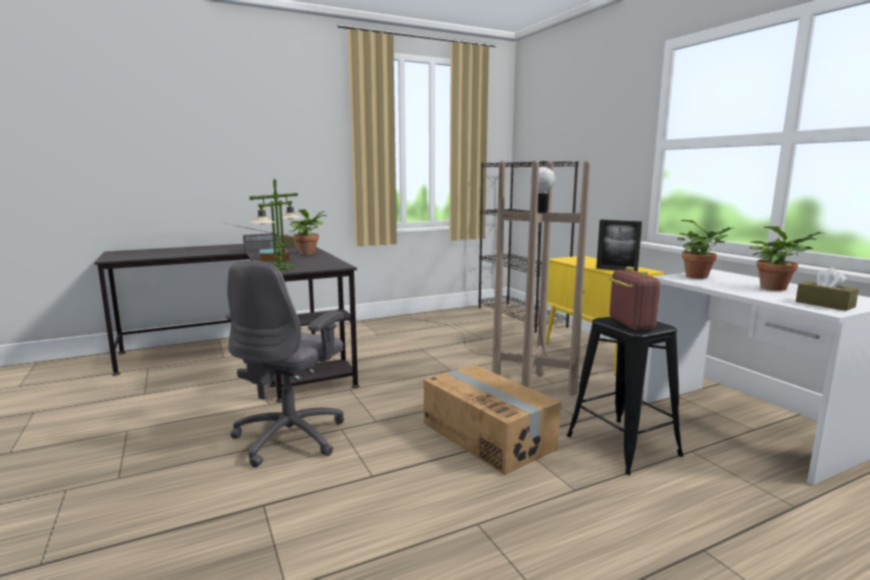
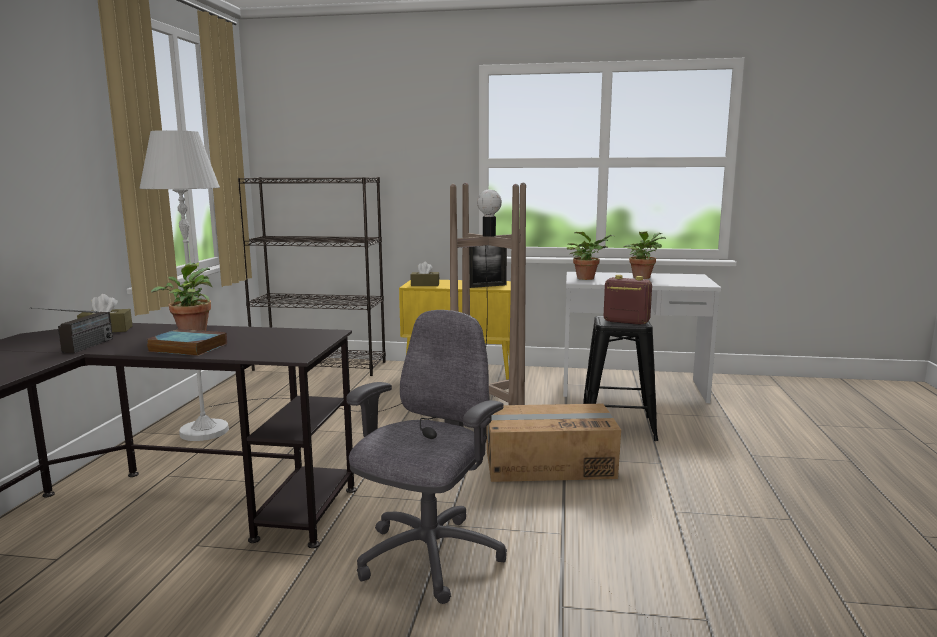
camera: 55 degrees left, 0 degrees up
grey office chair [226,260,344,468] -> grey office chair turned 120 degrees counterclockwise [346,310,507,604]
table lamp [249,178,302,270] -> none
brown tissue box [796,267,859,311] -> brown tissue box moved to [411,262,439,286]
none -> white floor lamp [140,130,229,441]

